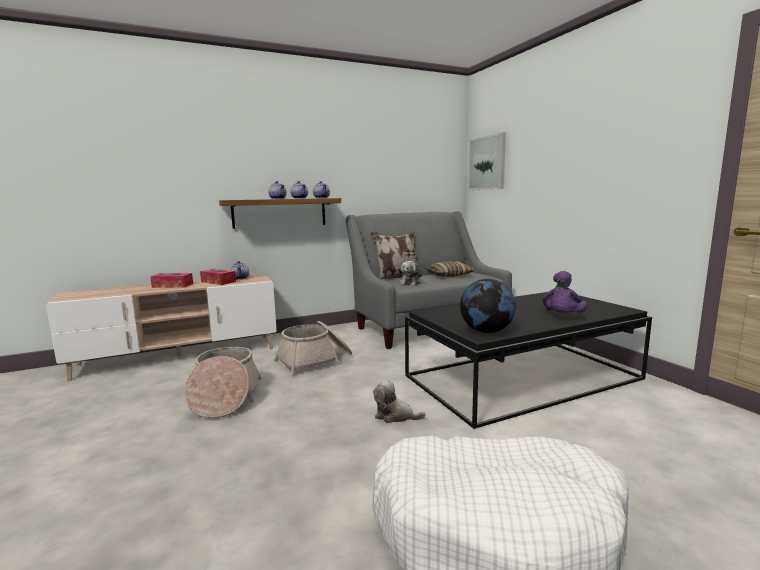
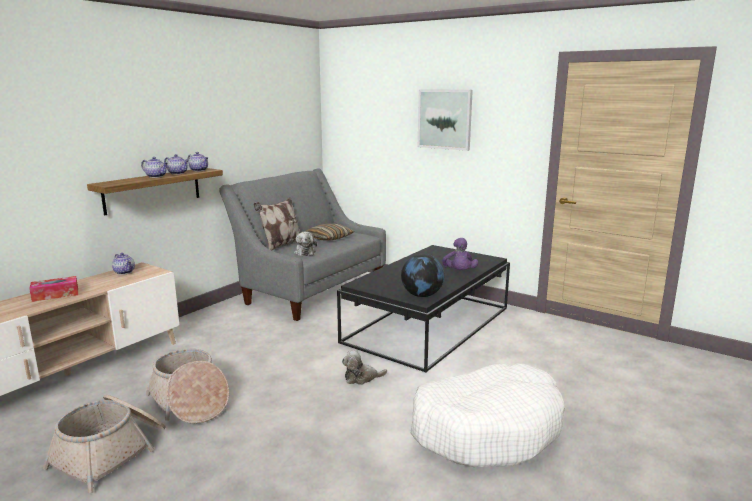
camera: 30 degrees left, 5 degrees up
tissue box [200,269,236,285] -> none
basket [274,321,352,376] -> basket moved to [43,395,166,493]
picture [468,132,506,190] -> picture moved to [418,89,473,151]

